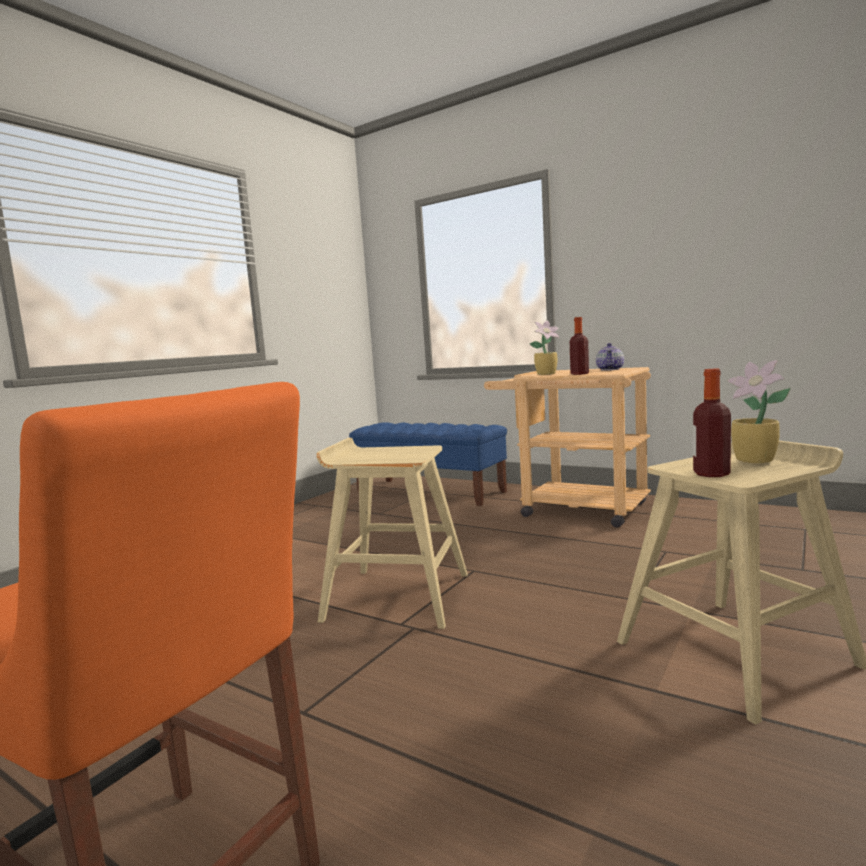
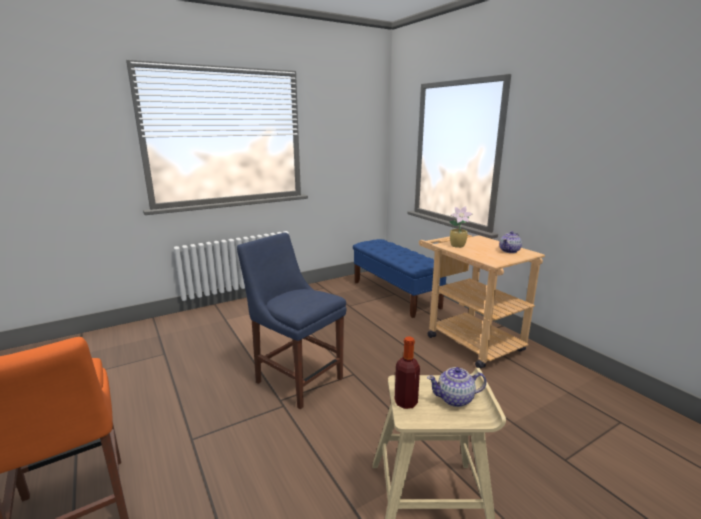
camera: 25 degrees right, 10 degrees up
beige stool [316,438,468,629] -> blue chair [237,232,347,409]
bottle [570,317,589,375] -> none
potted plant [728,360,790,463] -> teapot [427,367,487,407]

